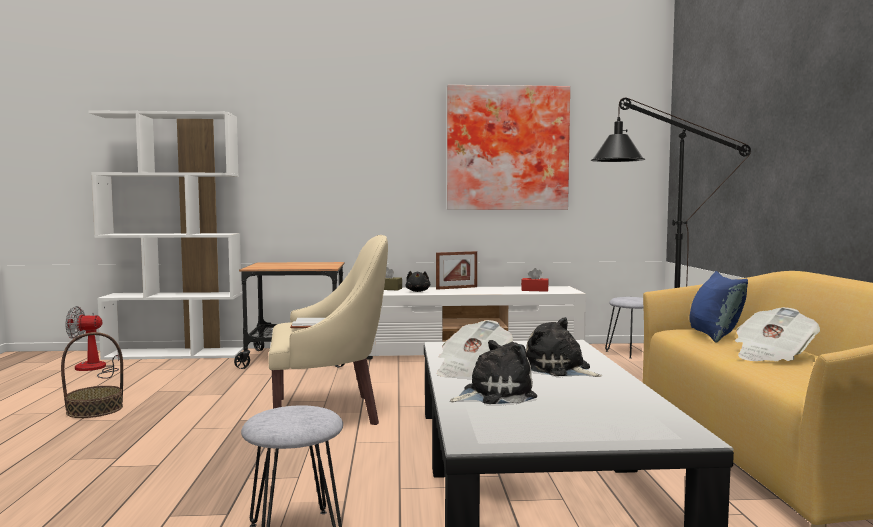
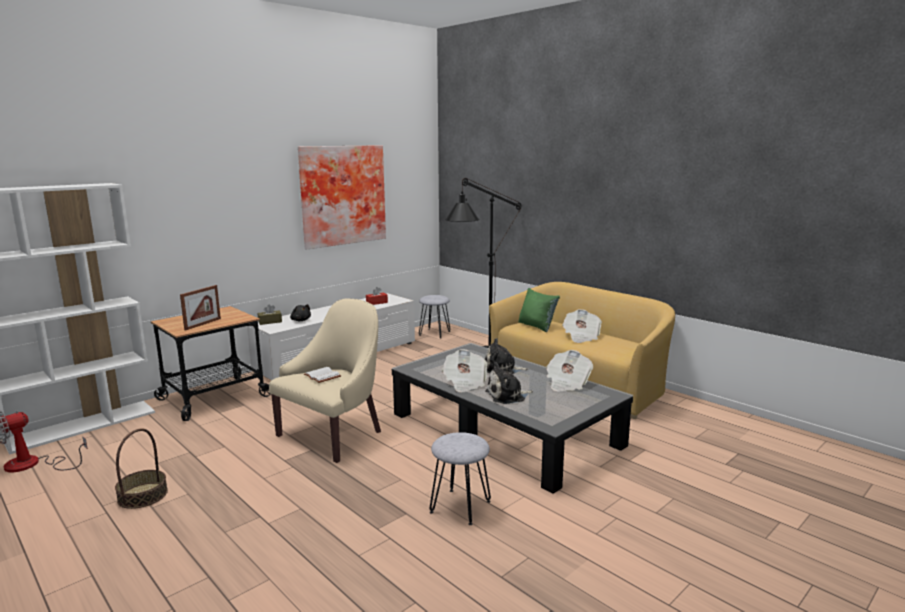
camera: 40 degrees left, 10 degrees up
picture frame [436,251,477,290] -> picture frame moved to [180,285,221,331]
plush toy [450,340,537,404] -> plush toy turned 135 degrees counterclockwise [485,362,533,404]
blue pillow [689,271,748,343] -> green pillow [518,288,560,332]
none -> newspaper [546,350,594,391]

